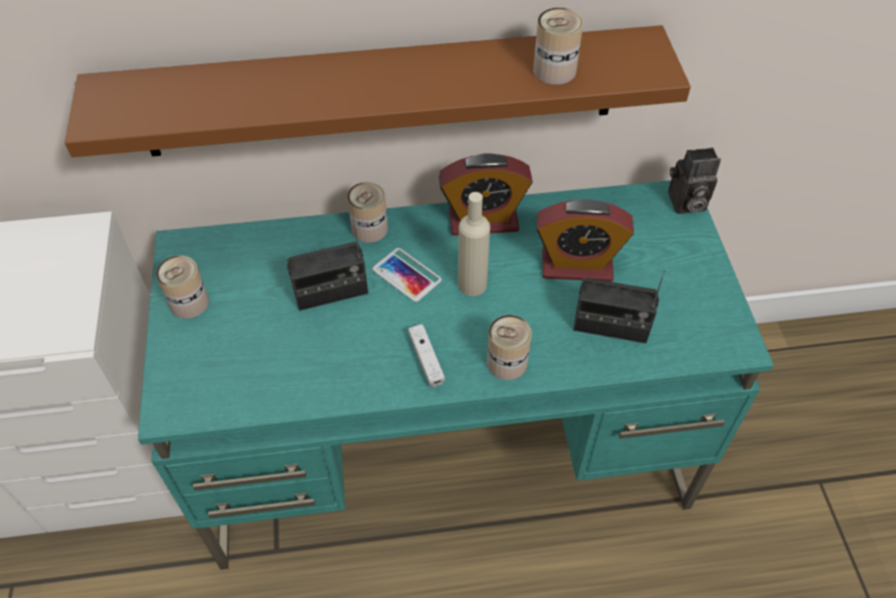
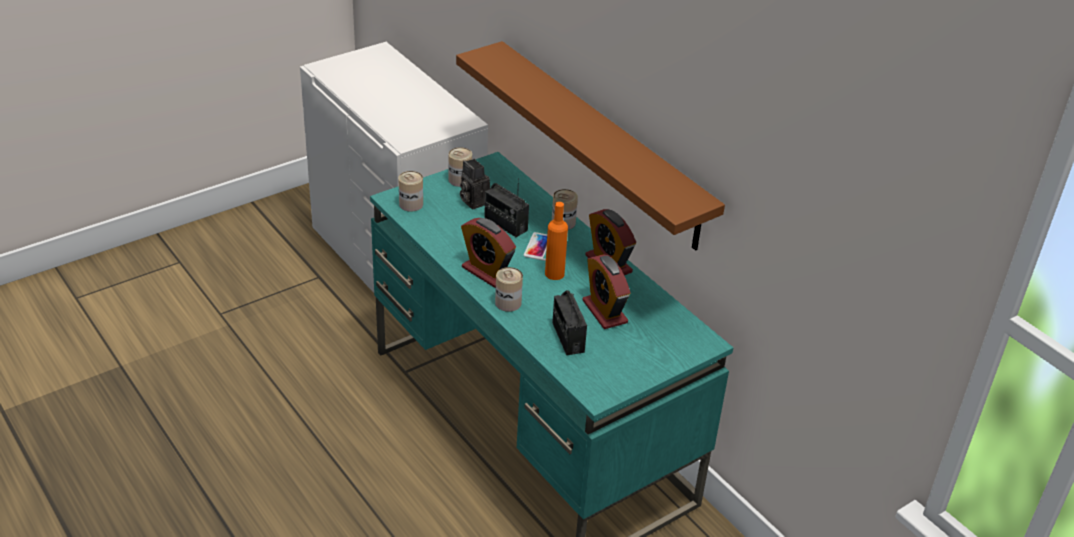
camera: 60 degrees right, 15 degrees down
white game controller [408,324,445,387] -> alarm clock [461,218,516,288]
beige bottle [458,192,490,296] -> orange bottle [545,202,568,280]
can [533,8,583,85] -> can moved to [399,171,423,212]
camera [668,147,721,214] -> camera moved to [460,159,490,209]

